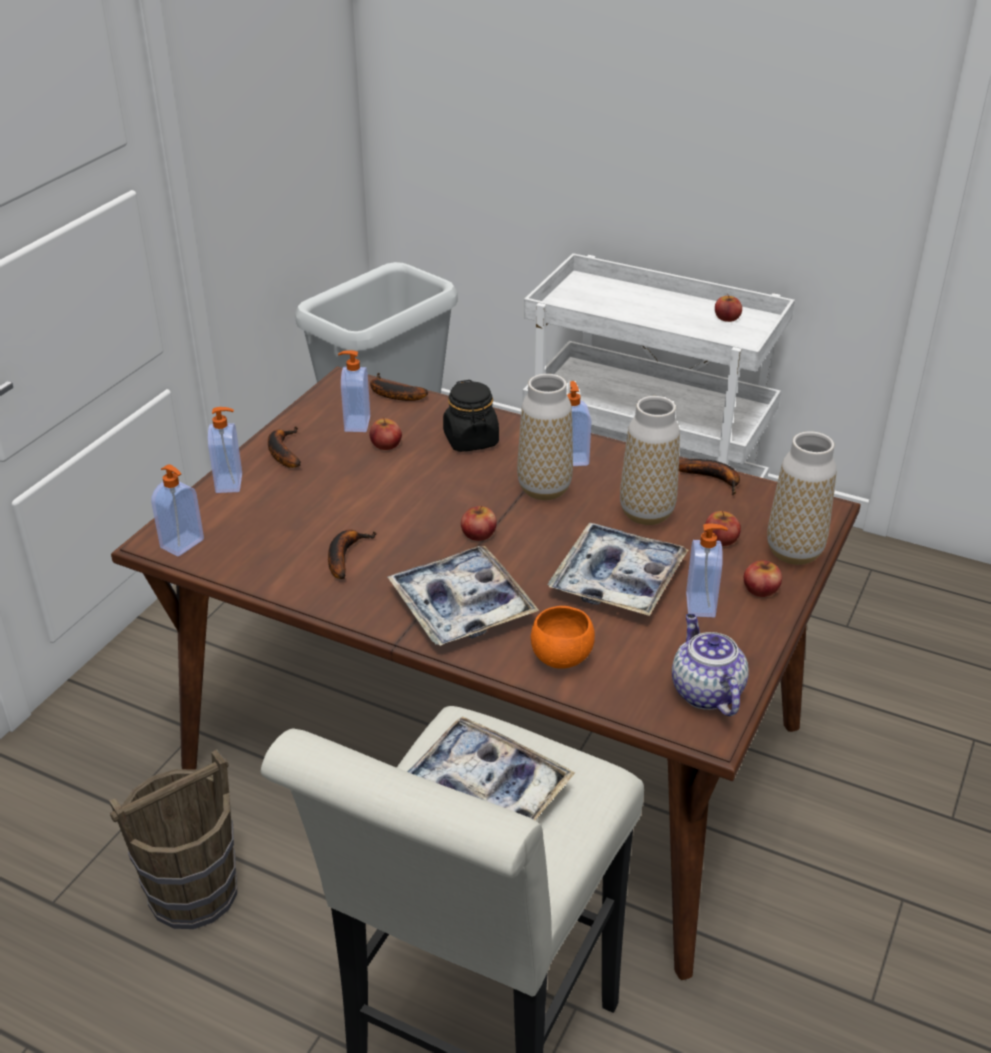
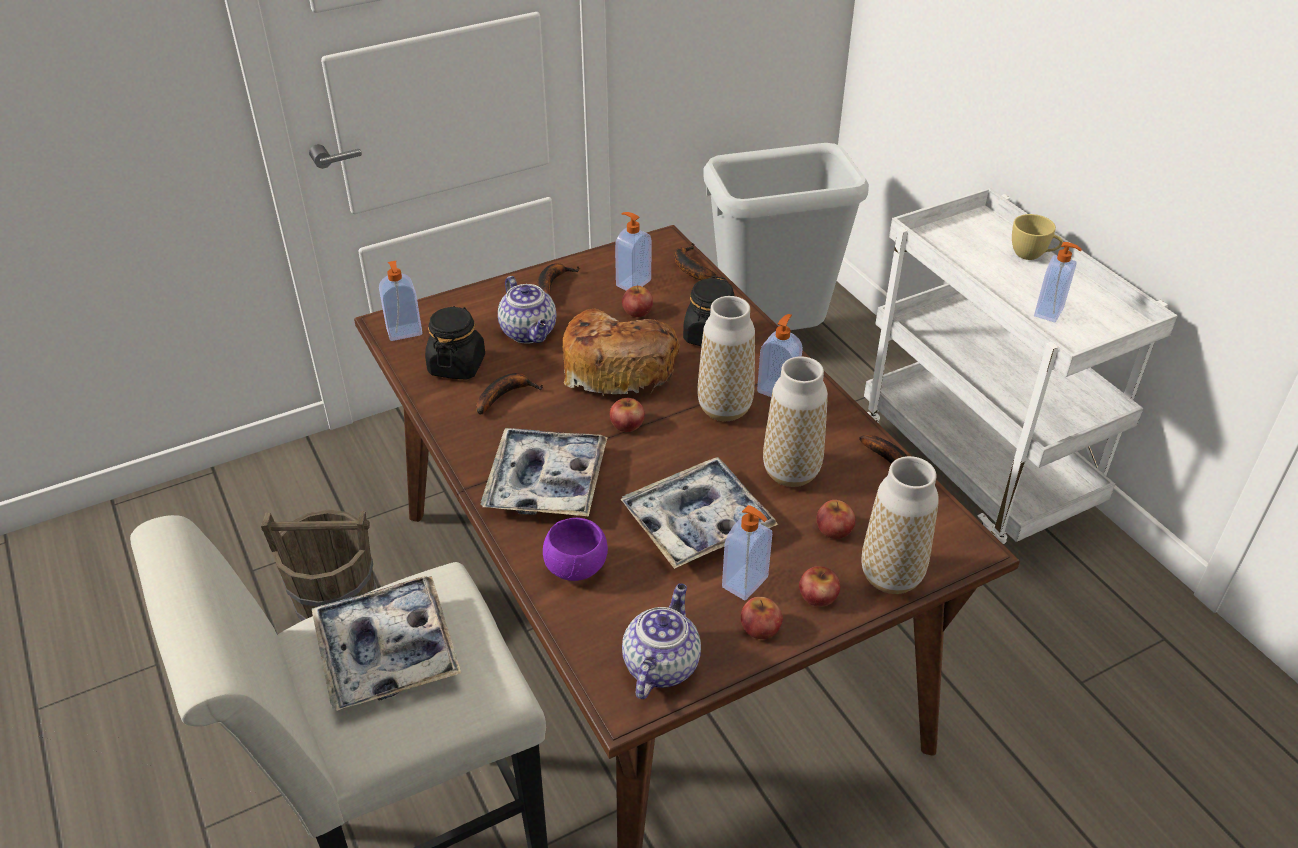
camera: 35 degrees right, 5 degrees up
soap dispenser [208,407,242,493] -> soap dispenser moved to [1034,242,1082,322]
orange bowl [531,606,595,669] -> purple bowl [543,518,608,581]
apple [715,295,742,322] -> apple moved to [741,597,783,639]
none -> black jar [425,306,485,380]
none -> teapot [498,276,556,344]
none -> bread [563,309,681,395]
none -> yellow cup [1012,214,1063,260]

